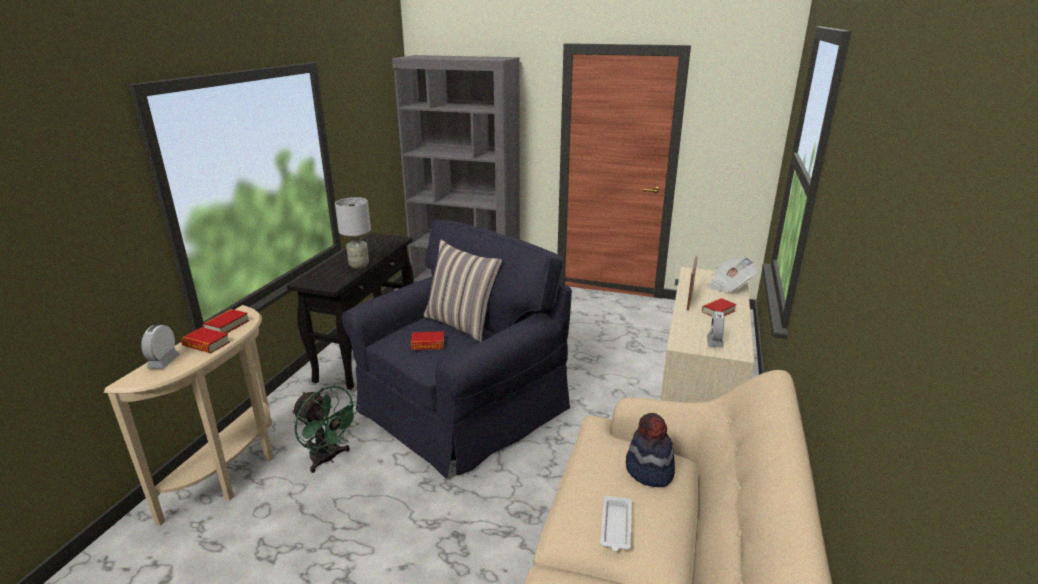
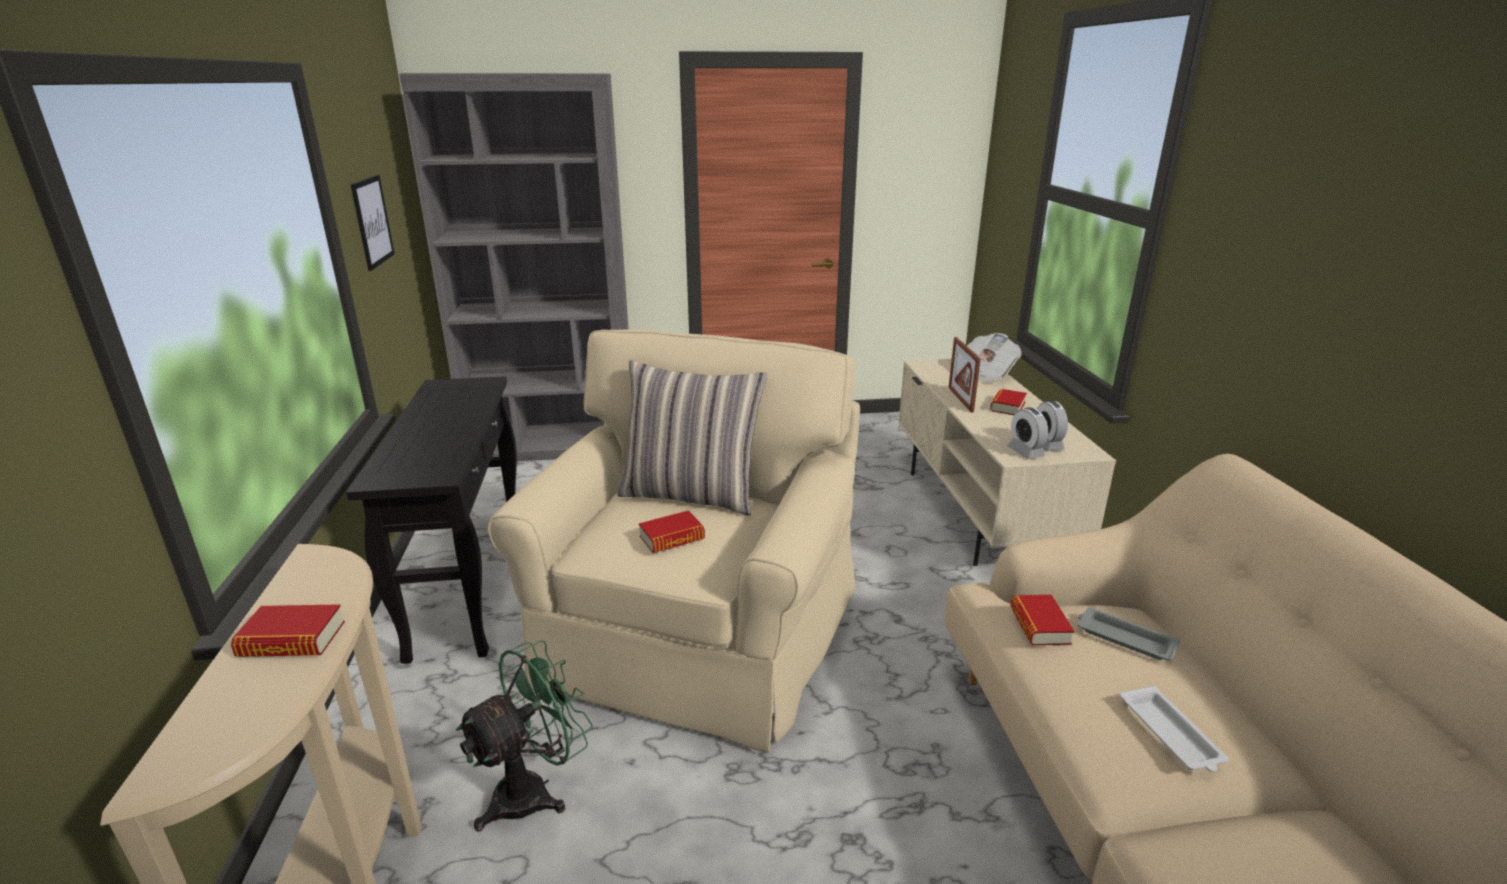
camera: 25 degrees left, 0 degrees up
alarm clock [141,324,180,369] -> alarm clock moved to [1008,407,1048,459]
book [203,309,249,333] -> book moved to [1010,595,1074,645]
green fan [292,386,361,473] -> green fan turned 60 degrees counterclockwise [456,640,593,832]
grey table lamp [335,197,371,269] -> none
black armchair [342,219,572,479] -> beige armchair [488,329,860,752]
hat [626,413,675,487] -> grey tray [1078,608,1180,661]
none -> picture [351,175,395,271]

